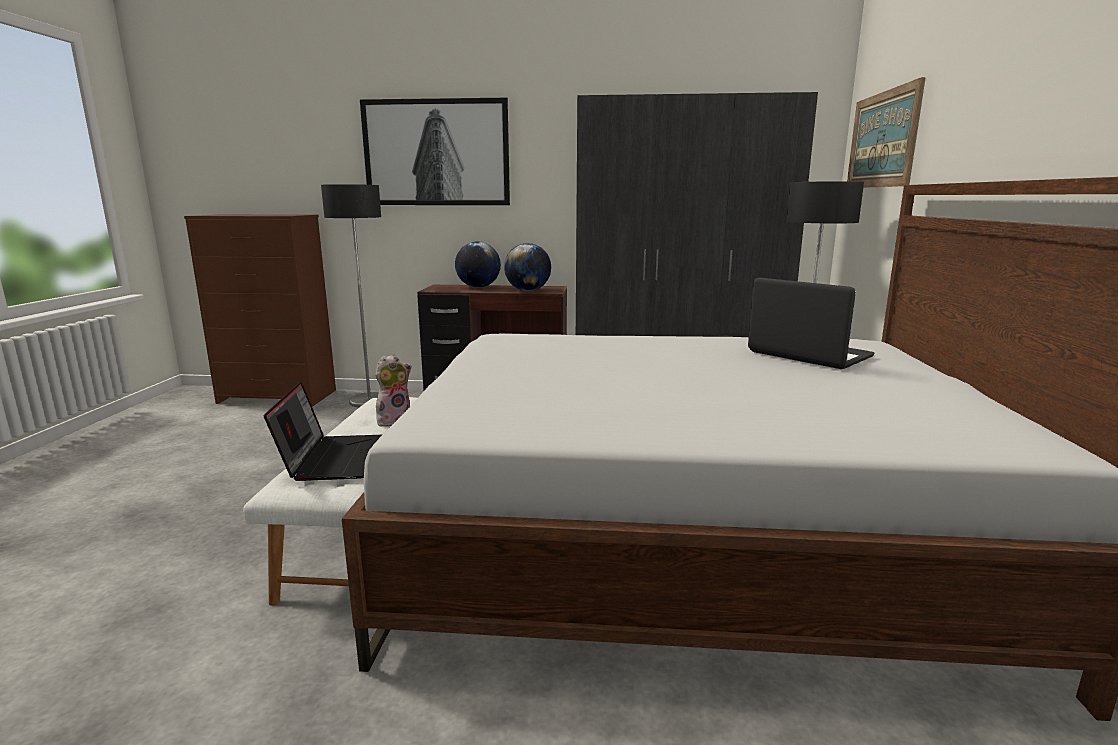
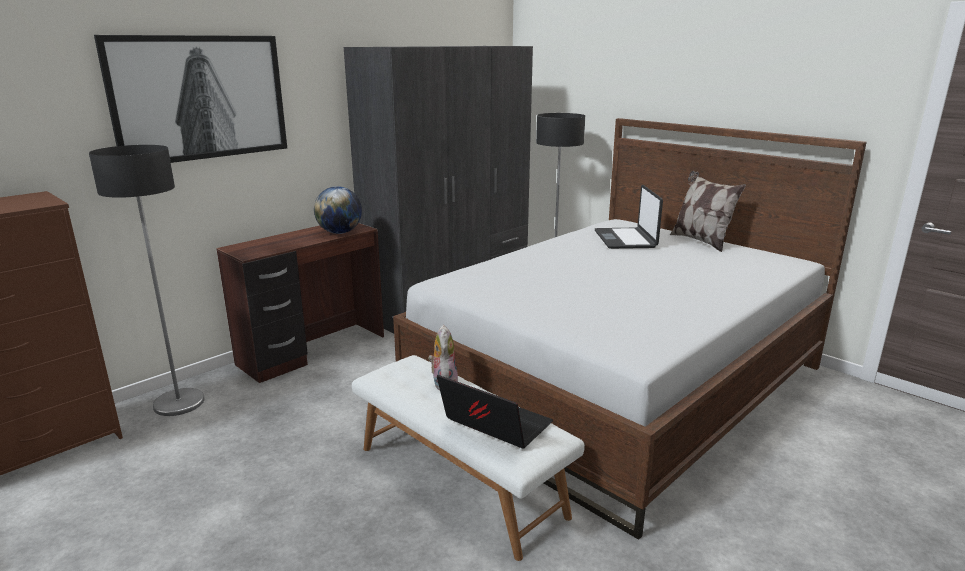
camera: 50 degrees left, 5 degrees up
globe [455,241,501,288] -> none
laptop [748,278,875,369] -> laptop turned 90 degrees counterclockwise [595,185,663,249]
picture [847,77,926,188] -> none
none -> pillow [670,171,746,252]

